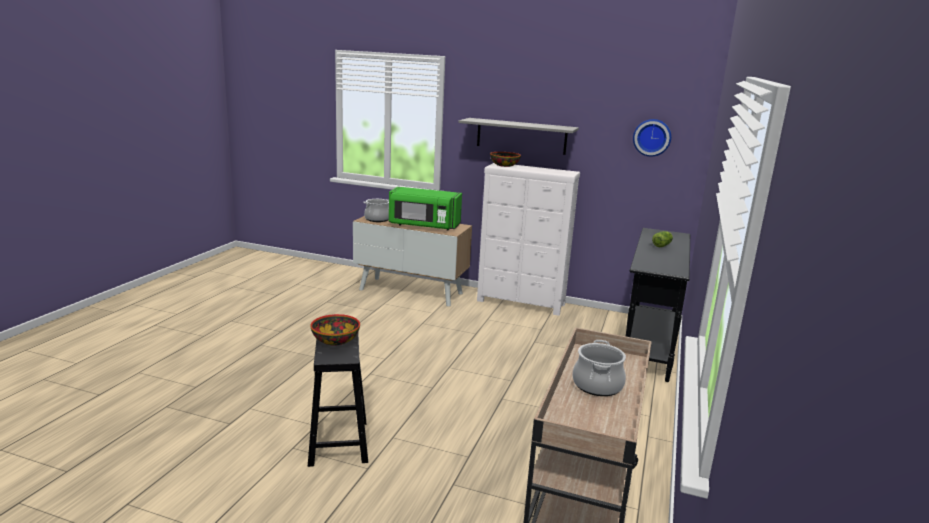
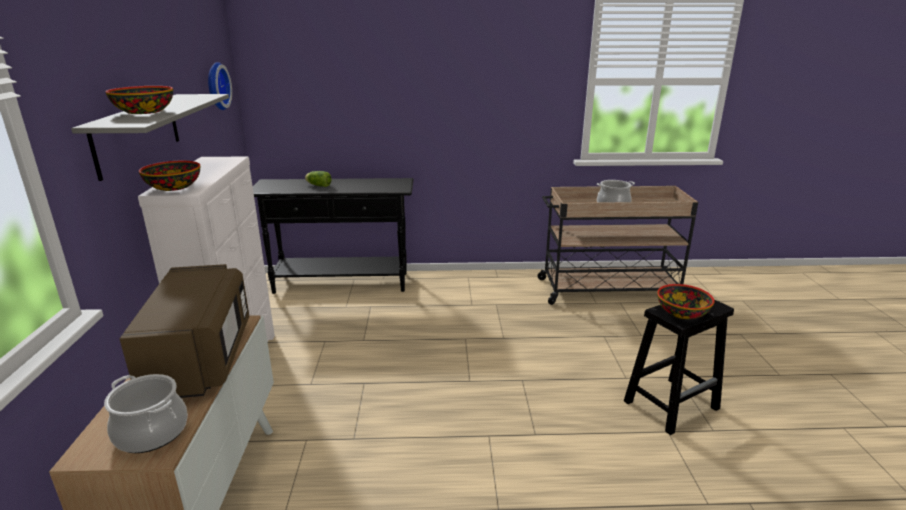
camera: 110 degrees left, 5 degrees up
green microwave [389,187,462,231] -> brown microwave [120,264,249,398]
none -> bowl [105,86,173,114]

